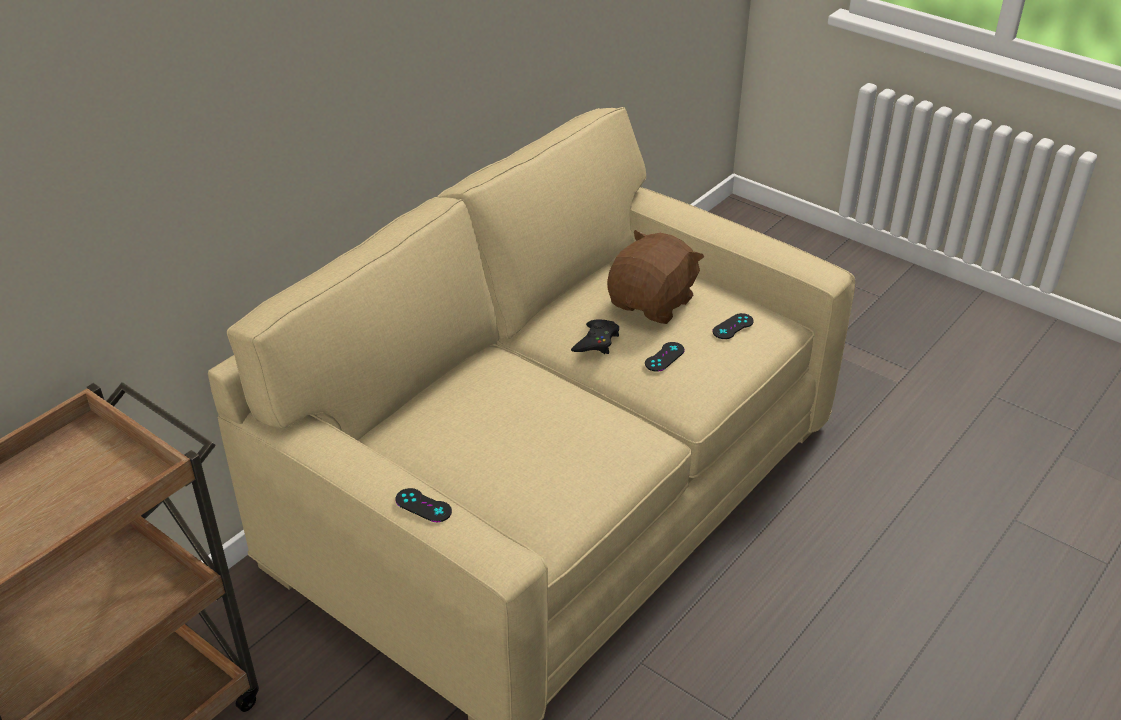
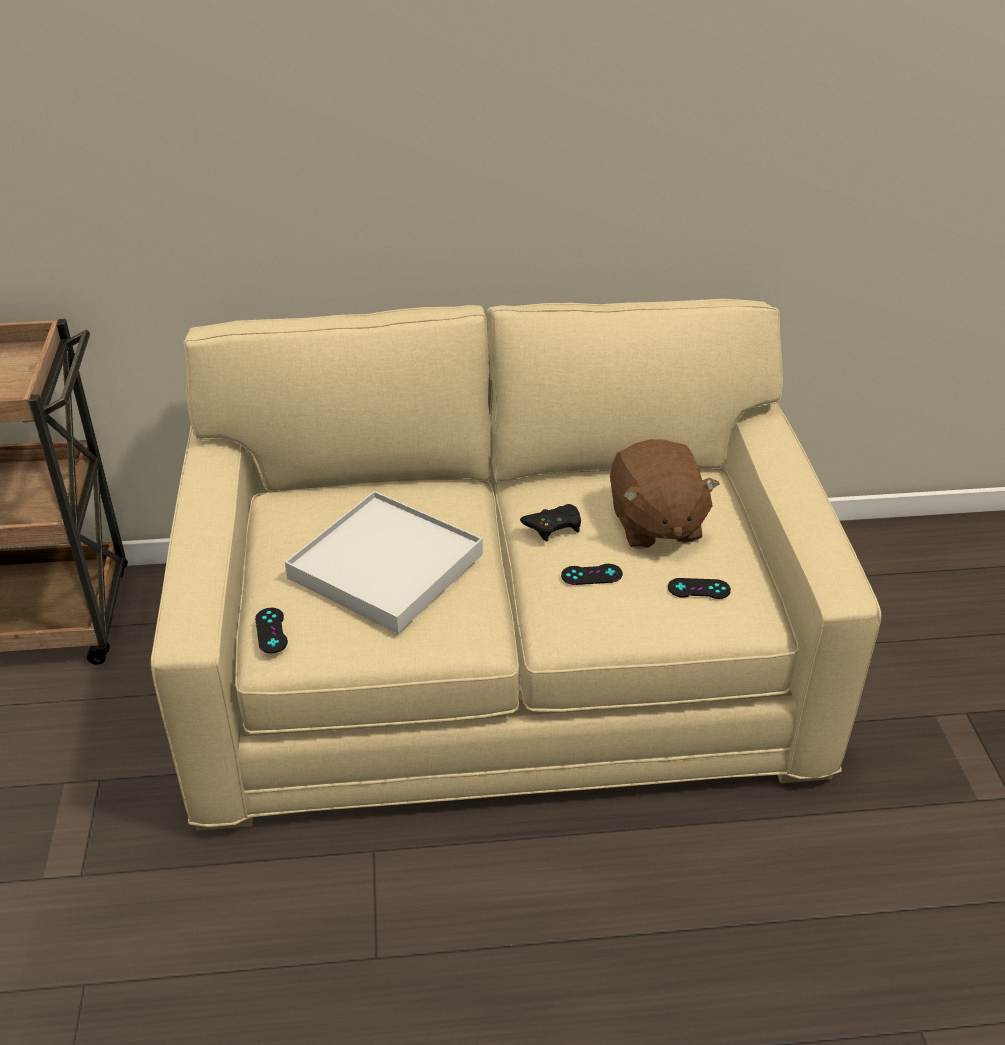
camera: 45 degrees right, 0 degrees up
black game controller [395,488,452,522] -> black game controller moved to [255,608,288,653]
brown plush toy [607,230,704,324] -> brown plush toy turned 90 degrees clockwise [610,439,720,549]
none -> white tray [285,491,483,634]

